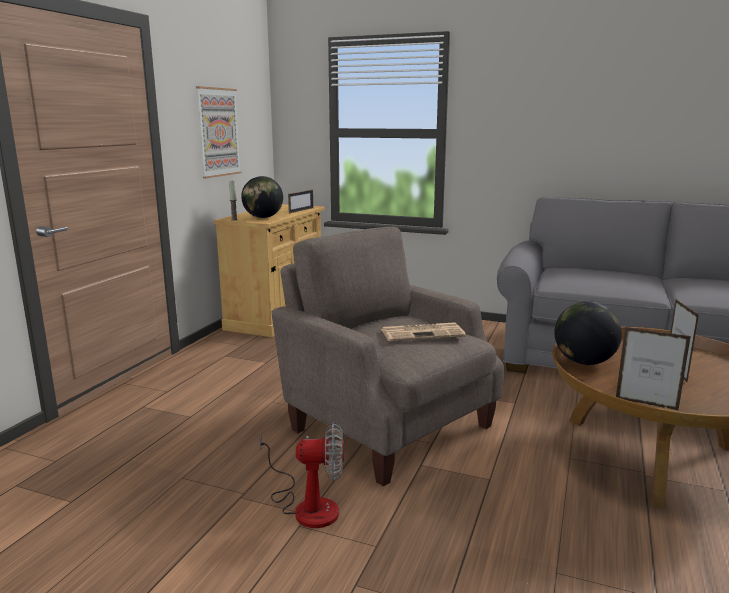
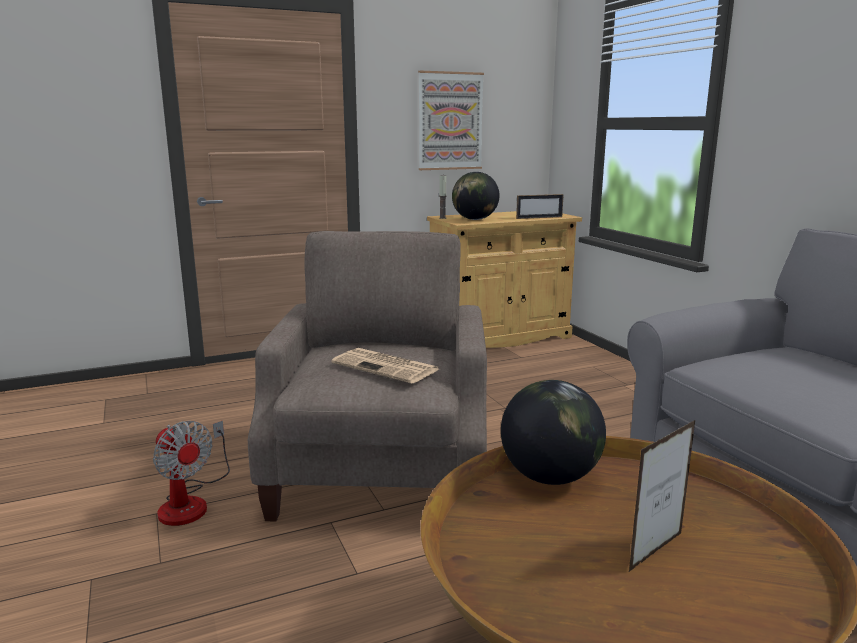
camera: 45 degrees right, 0 degrees up
picture frame [616,327,691,411] -> none

